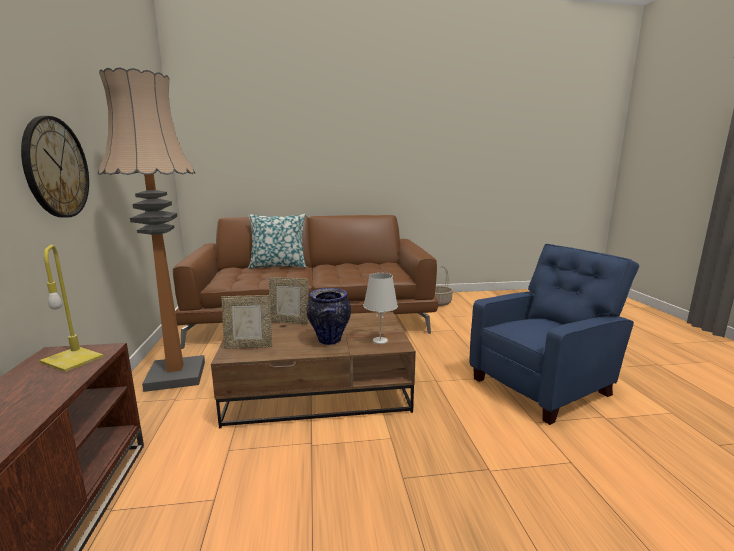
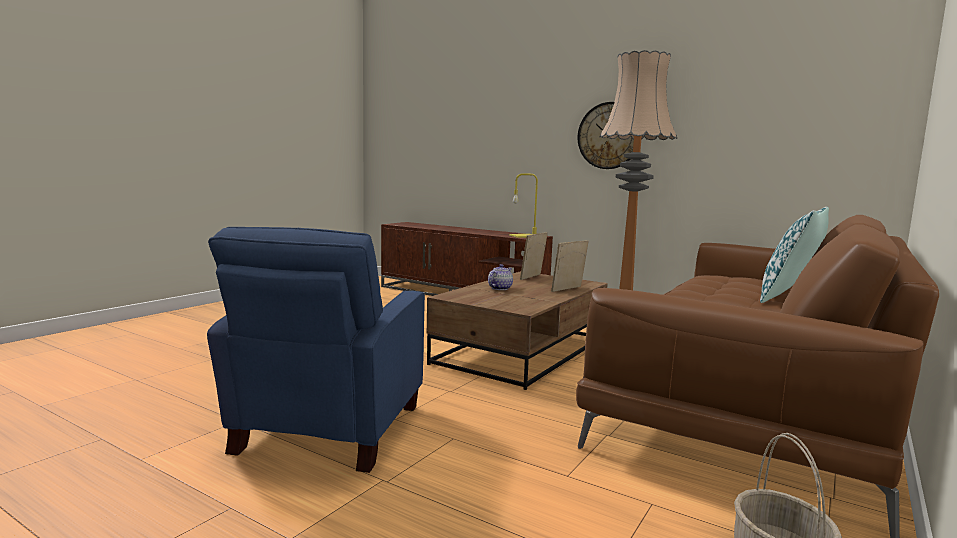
camera: 130 degrees right, 5 degrees down
vase [307,288,351,345] -> teapot [488,264,513,290]
white table lamp [363,273,398,344] -> none

